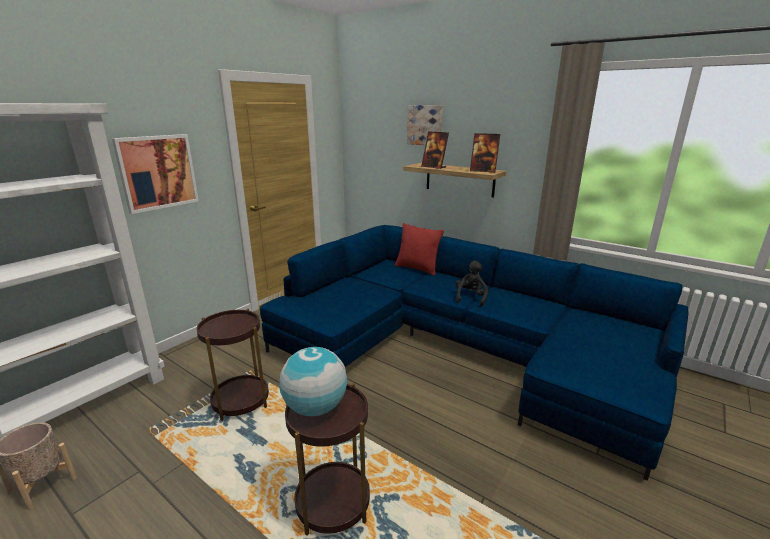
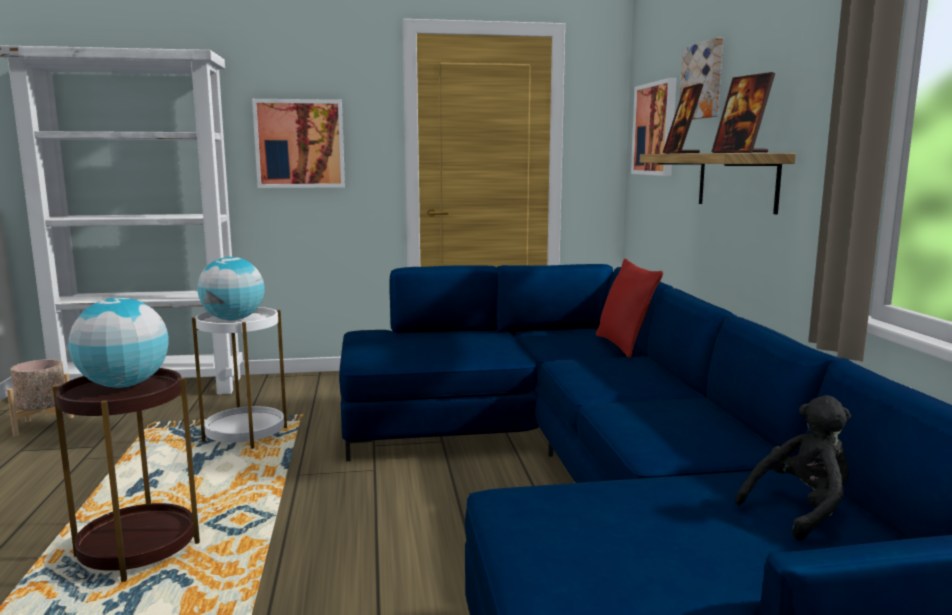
camera: 45 degrees right, 10 degrees down
brown side table [196,309,269,421] -> white side table [192,307,287,449]
black plush toy [456,260,488,307] -> black plush toy moved to [735,395,851,540]
none -> globe [197,257,265,320]
none -> picture [631,78,677,176]

